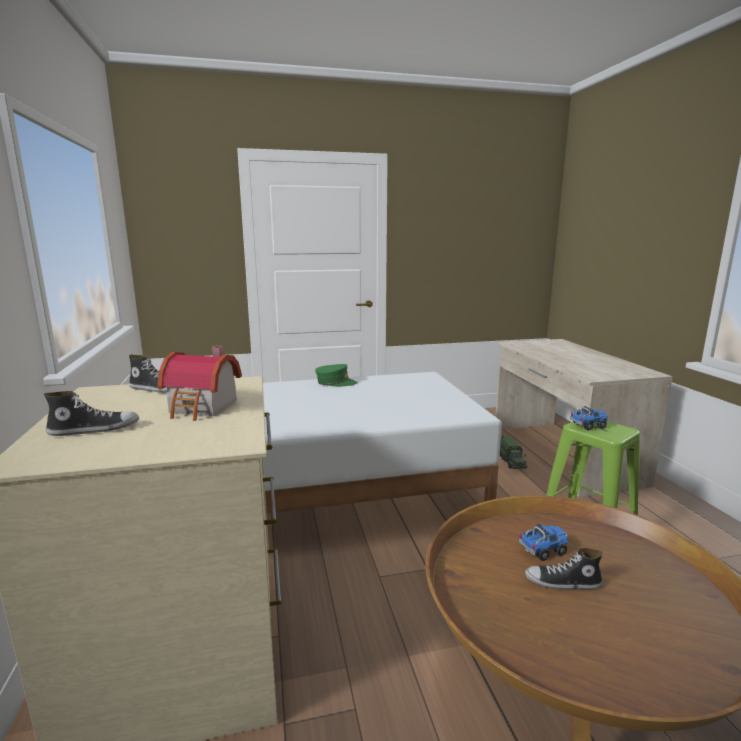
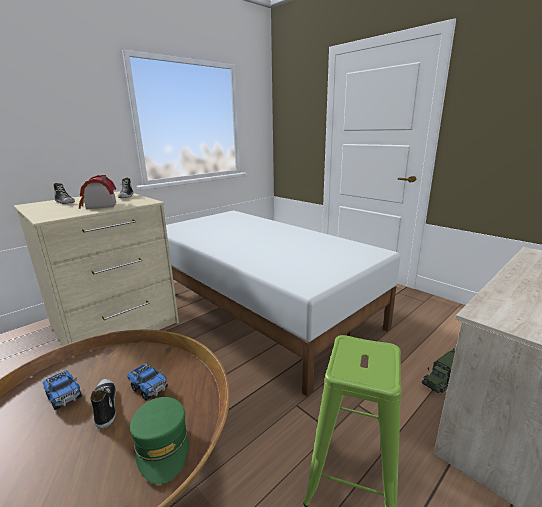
camera: 60 degrees right, 5 degrees up
green cap [315,364,358,387] -> green cap moved to [130,397,189,484]
toy truck [570,406,608,430] -> toy truck moved to [43,371,82,411]

